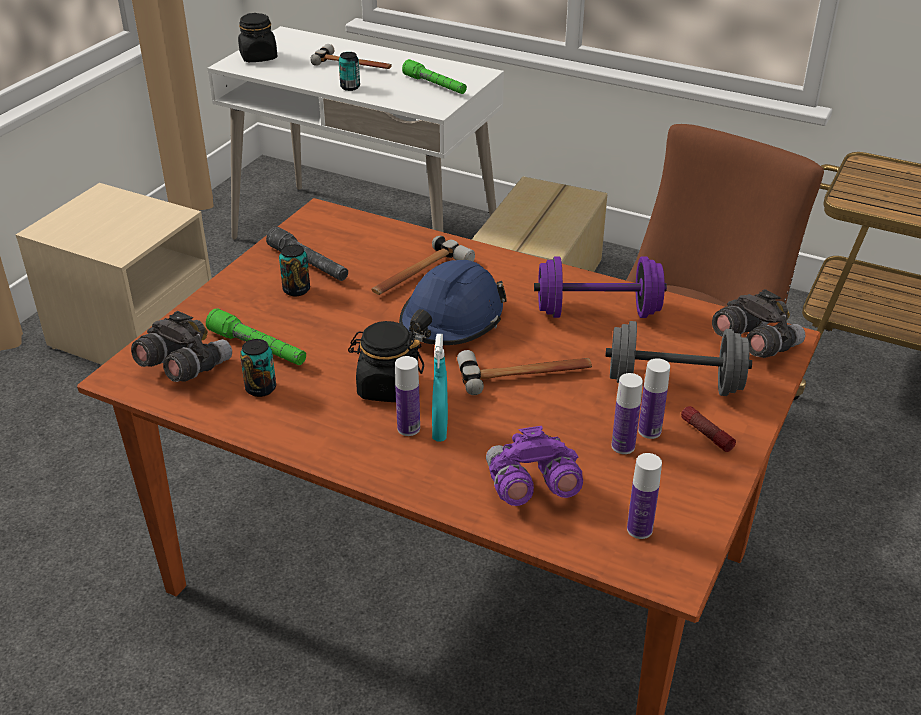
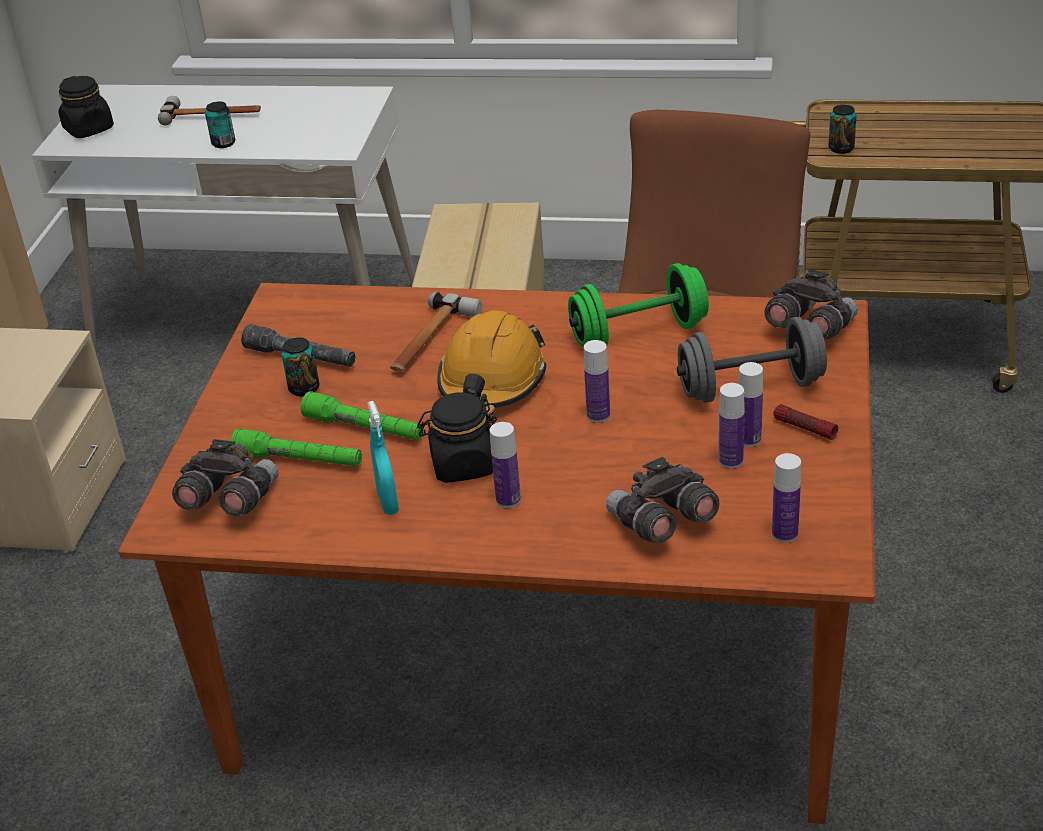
camera: 15 degrees left, 0 degrees up
can [240,339,276,397] -> can moved to [829,105,857,154]
blue hard hat [399,260,507,345] -> orange hard hat [437,310,546,408]
green flashlight [402,59,467,94] -> green flashlight moved to [301,391,423,440]
turquoise spray bottle [432,334,448,442] -> turquoise spray bottle moved to [367,401,399,515]
hammer [457,350,592,395] -> bottle [584,340,610,423]
purple binoculars [486,426,583,506] -> grey binoculars [606,457,719,543]
purple dumbbell [534,256,667,318] -> green dumbbell [568,263,709,347]

